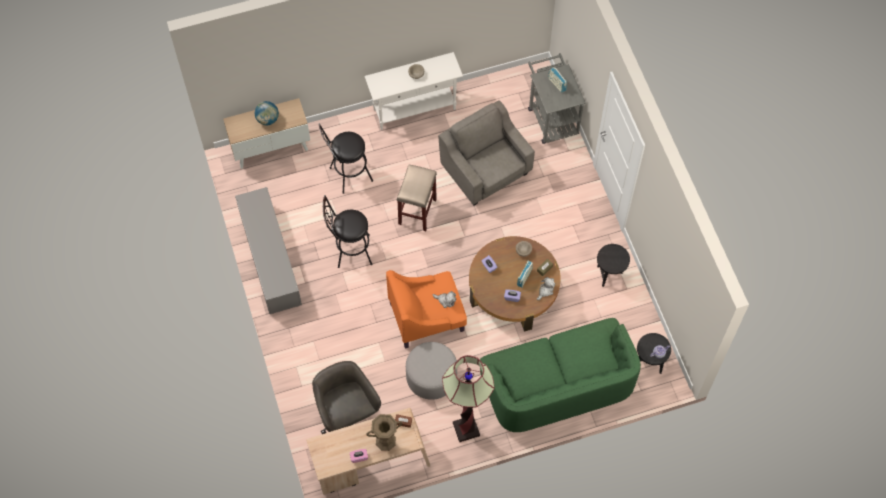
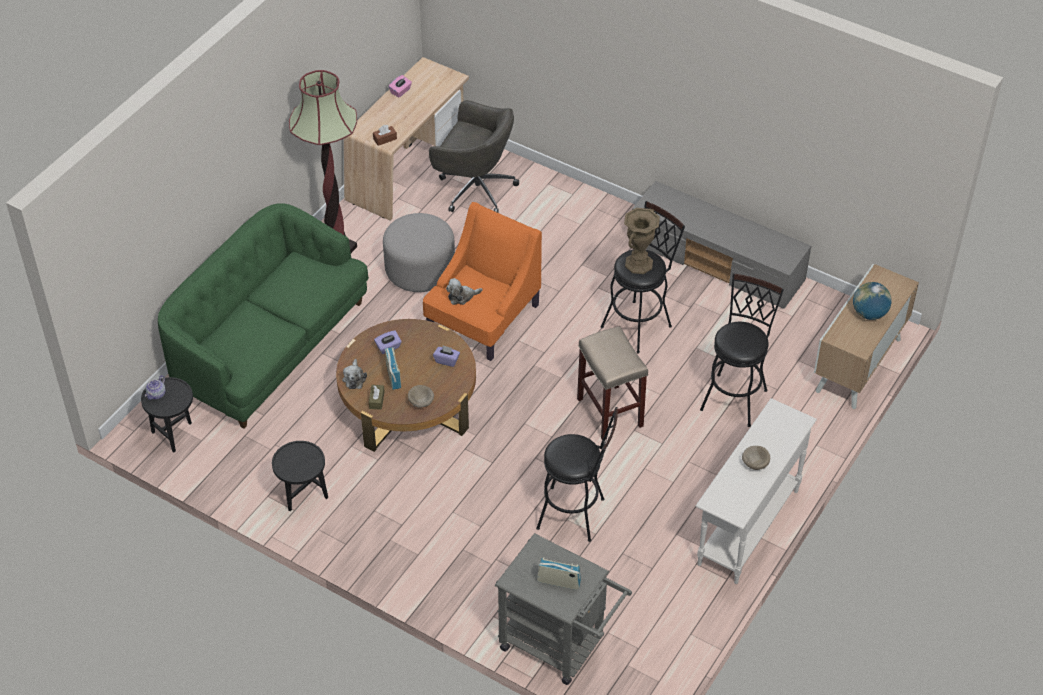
camera: 140 degrees right, 15 degrees down
brown vase [366,414,403,451] -> brown vase moved to [624,208,660,274]
grey armchair [438,100,535,206] -> black stool [536,407,618,542]

